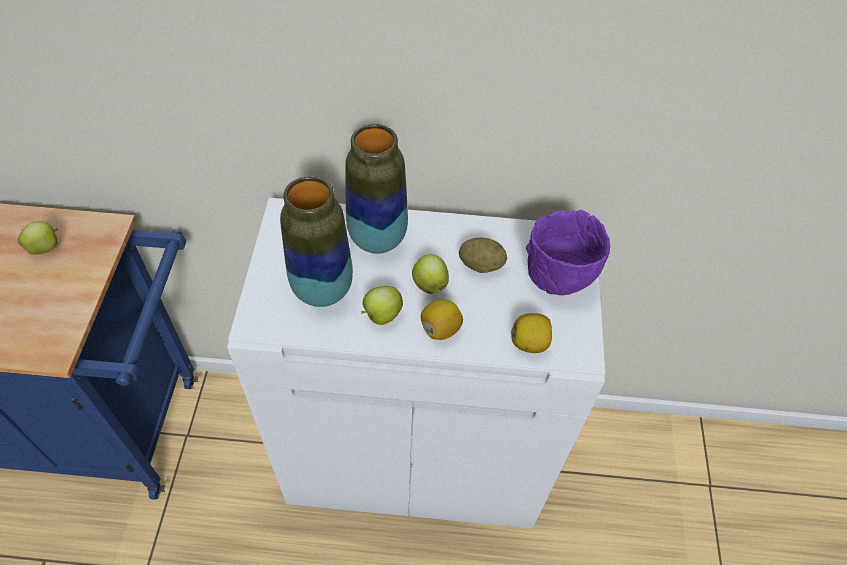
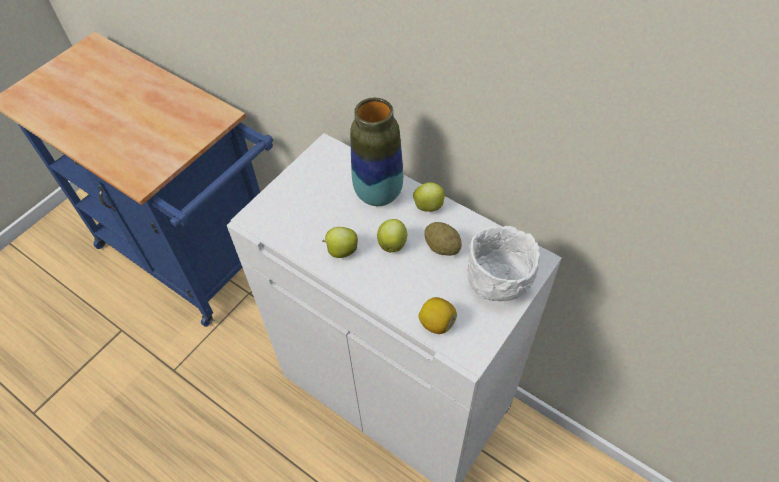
camera: 35 degrees right, 0 degrees up
apple [18,221,58,255] -> apple moved to [413,182,447,212]
vase [280,176,353,307] -> none
lemon [421,300,463,340] -> none
purple bowl [526,210,610,296] -> white bowl [467,226,540,301]

